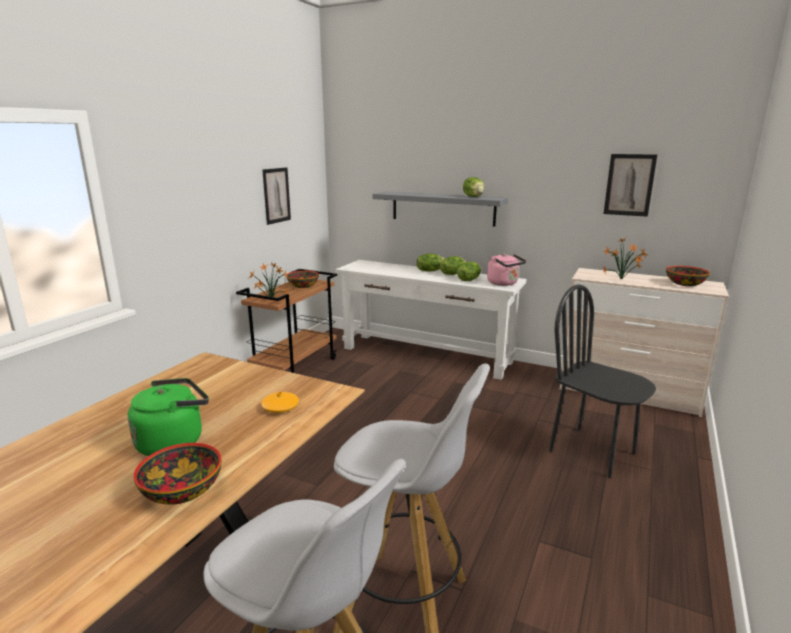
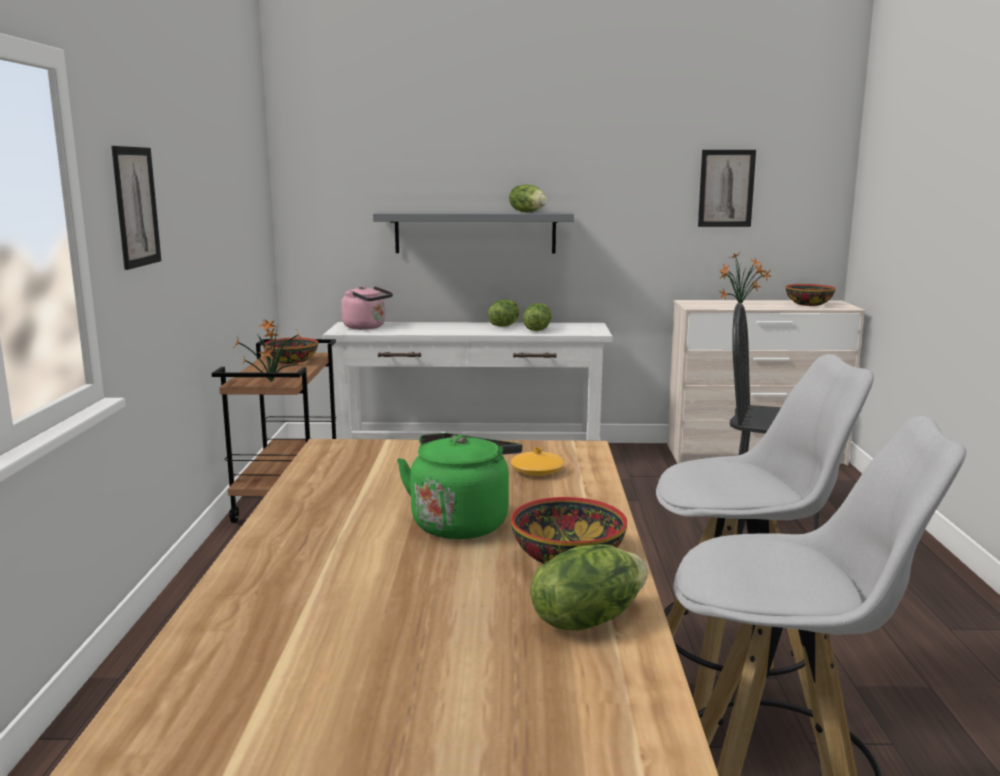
camera: 25 degrees left, 5 degrees down
picture [262,168,291,225] -> picture moved to [111,146,161,270]
lettuce [417,254,445,272] -> lettuce moved to [530,544,648,631]
pink kettle [487,254,526,286] -> pink kettle moved to [341,286,393,329]

